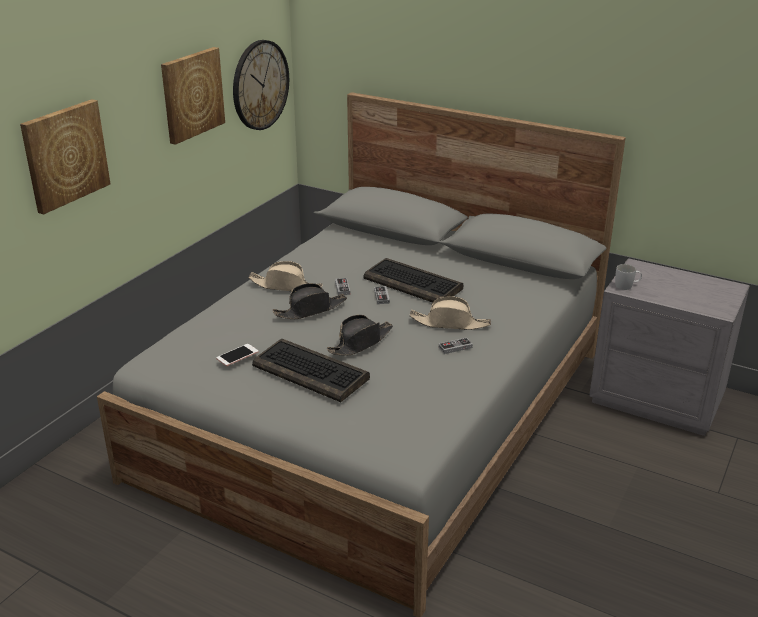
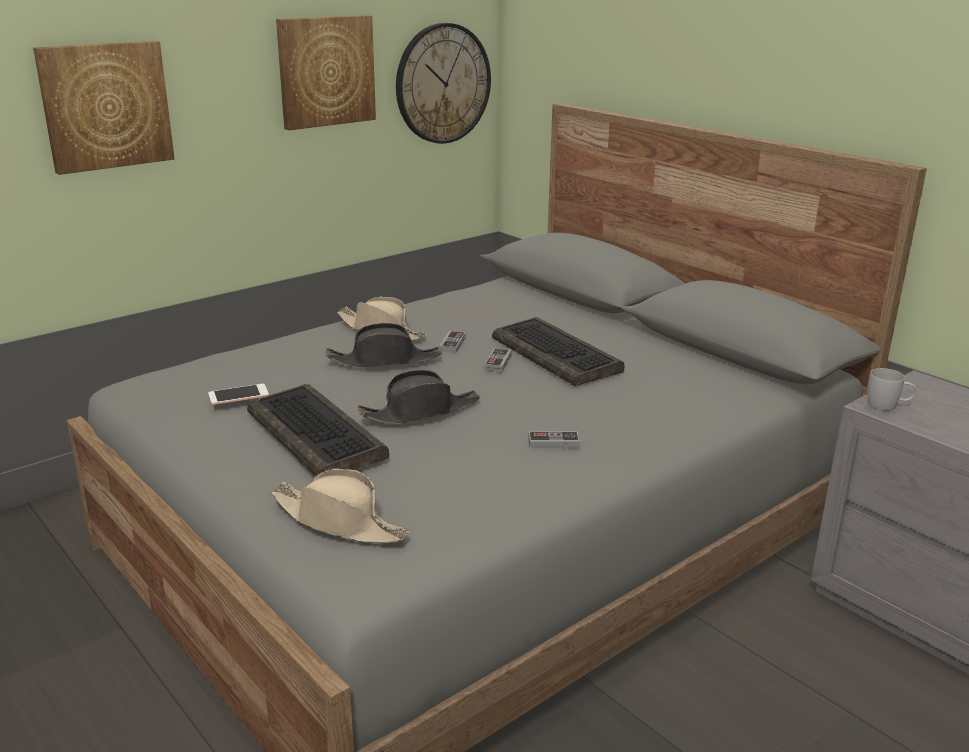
camera: 20 degrees right, 5 degrees down
beige hat [410,296,491,330] -> beige hat moved to [271,468,409,543]

